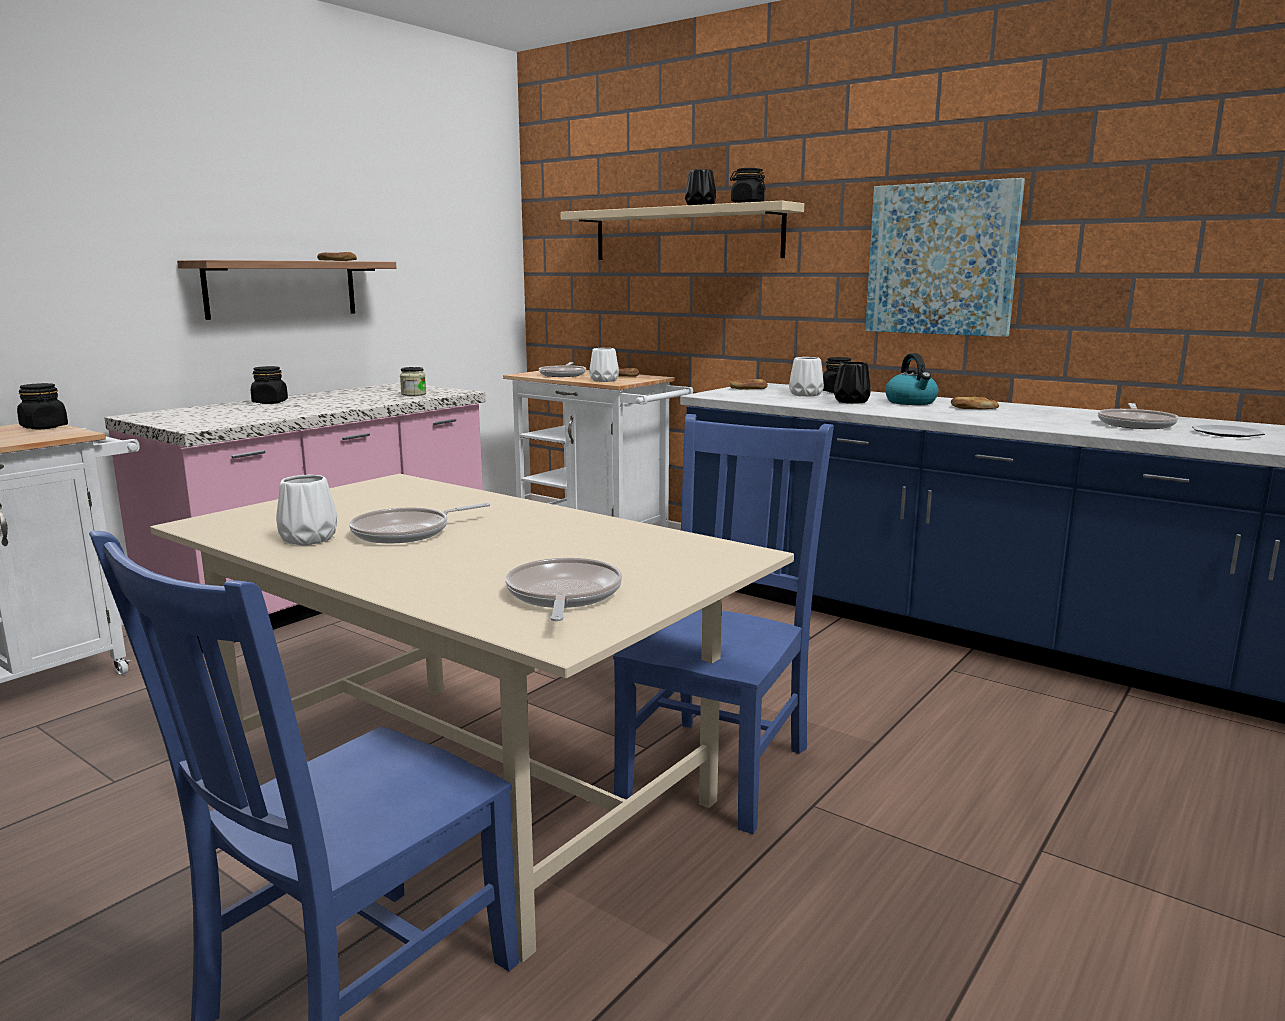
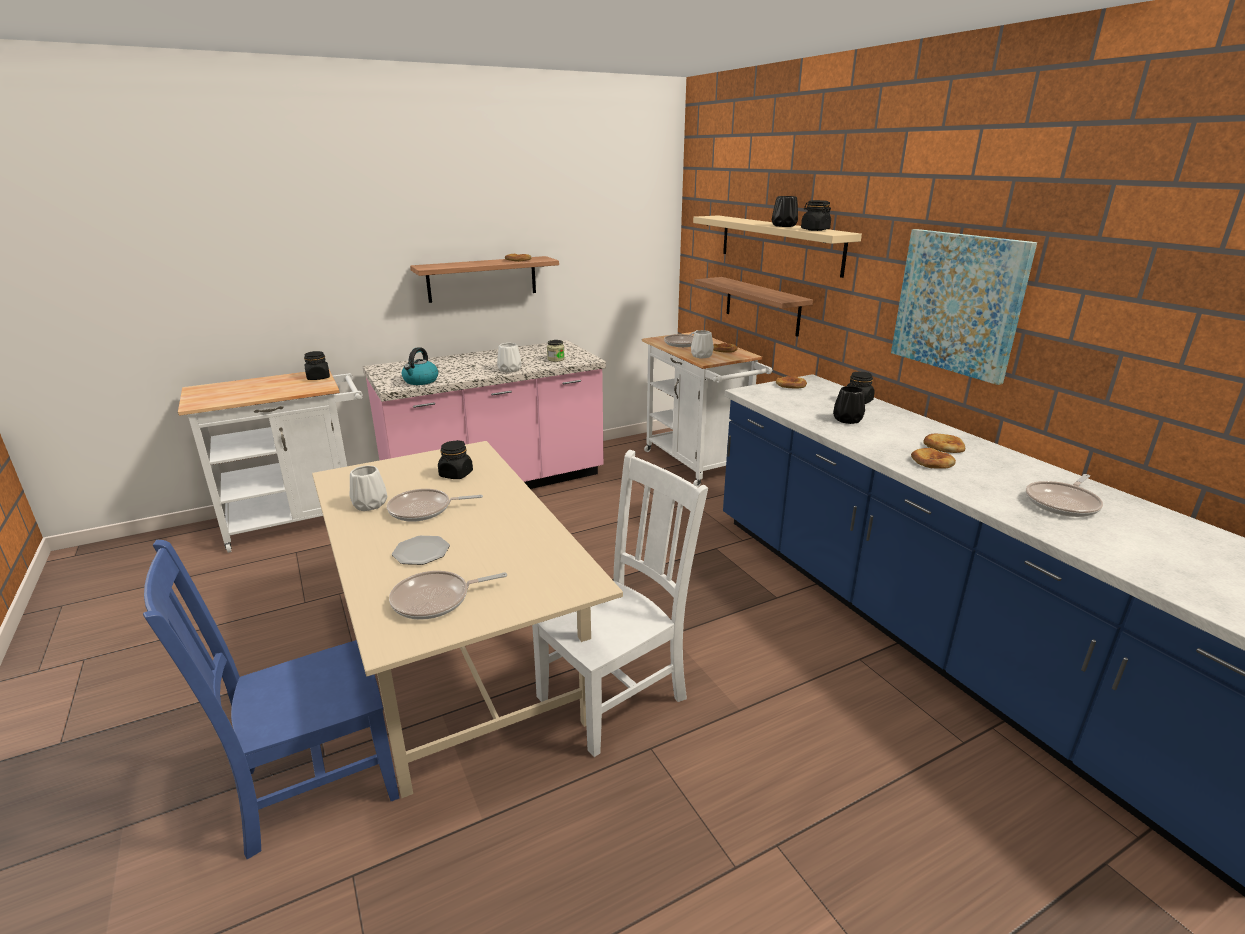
camera: 25 degrees right, 10 degrees up
black jar [251,366,288,404] -> black jar moved to [438,440,473,479]
frying pan [505,558,622,621] -> frying pan turned 135 degrees counterclockwise [389,571,507,620]
blue chair [613,414,834,834] -> white chair [532,450,708,757]
white vase [789,357,824,396] -> white vase moved to [497,343,522,373]
kettle [885,353,938,405] -> kettle moved to [402,347,438,385]
plate [1192,424,1265,437] -> plate moved to [392,536,450,565]
none -> shelf [694,277,813,337]
none -> bread [911,448,956,469]

